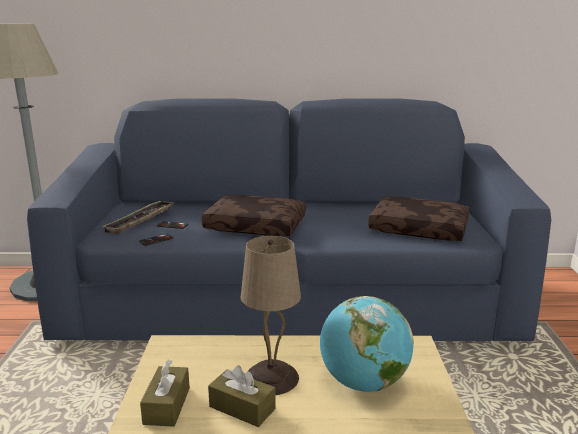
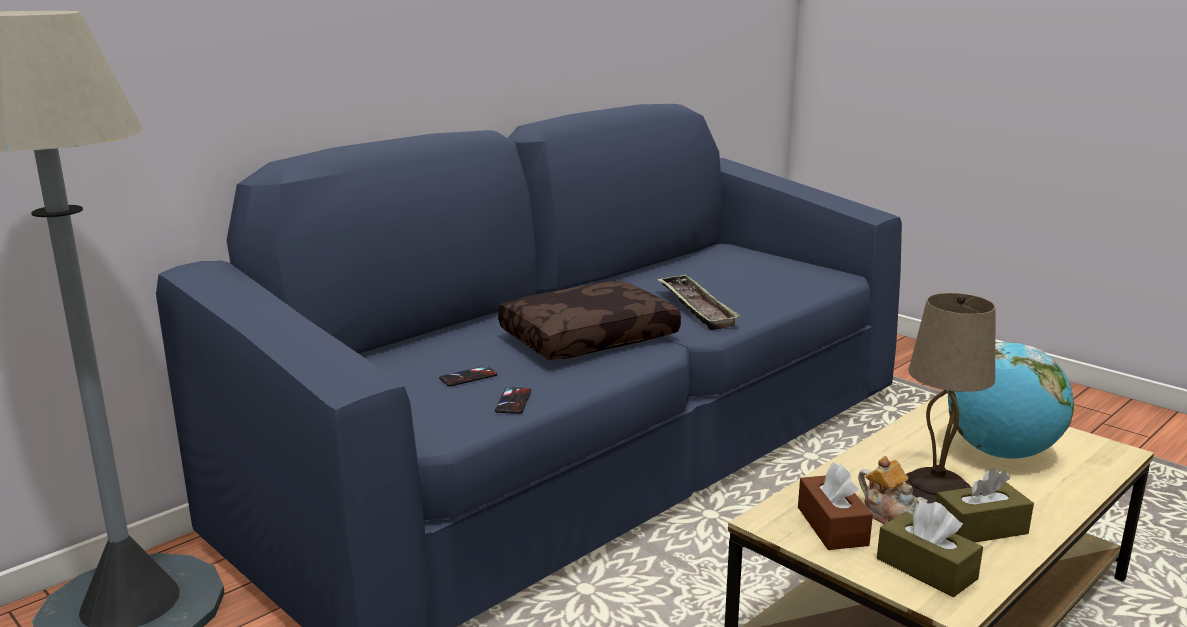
camera: 45 degrees left, 0 degrees up
tray [102,200,175,234] -> tray moved to [657,275,741,330]
brown pillow [368,196,469,241] -> none
none -> brown tissue box [798,462,873,550]
none -> teapot [858,456,928,524]

